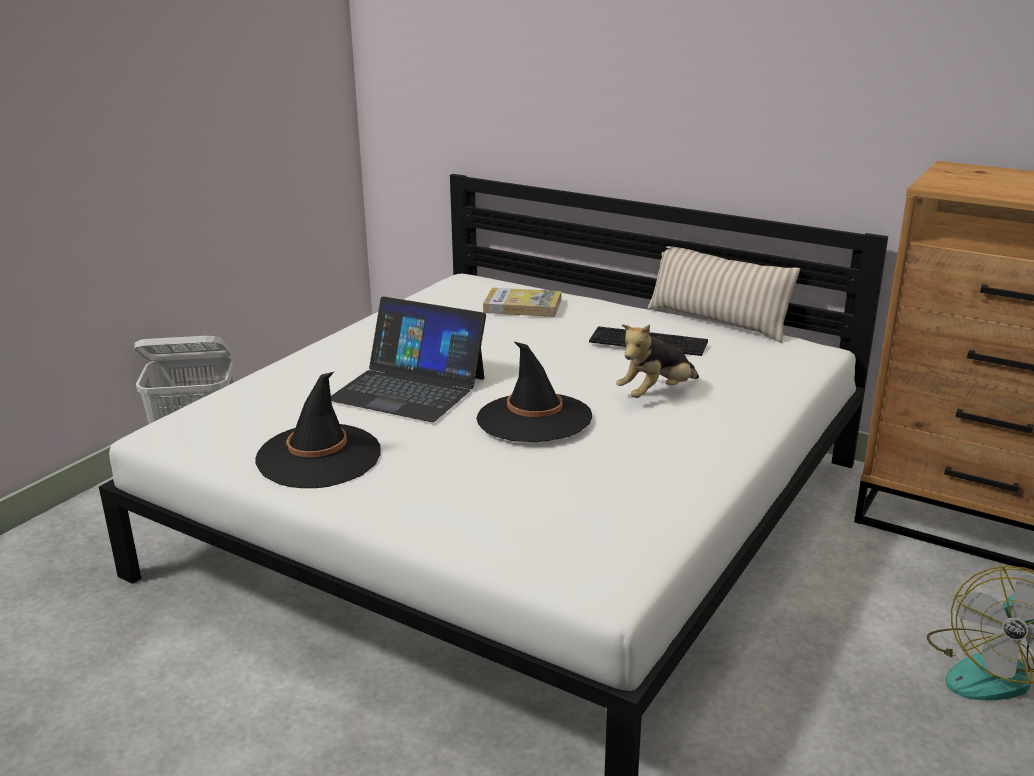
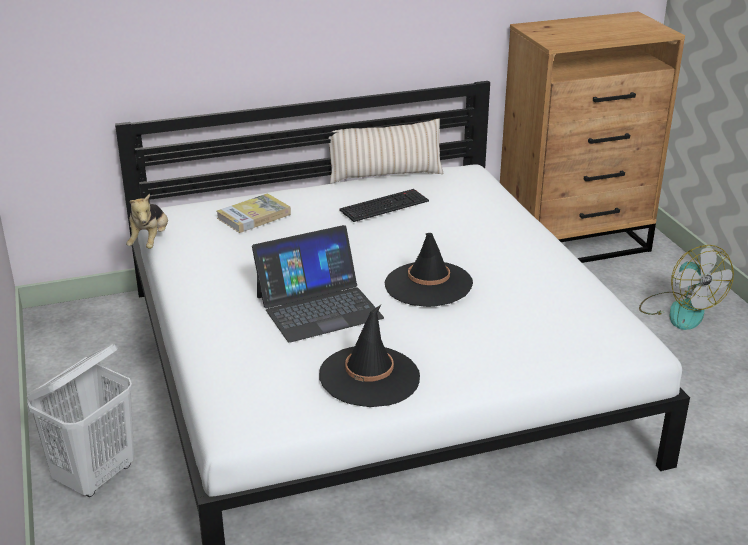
camera: 50 degrees left, 5 degrees up
plush toy [616,324,699,398] -> plush toy moved to [126,194,168,249]

